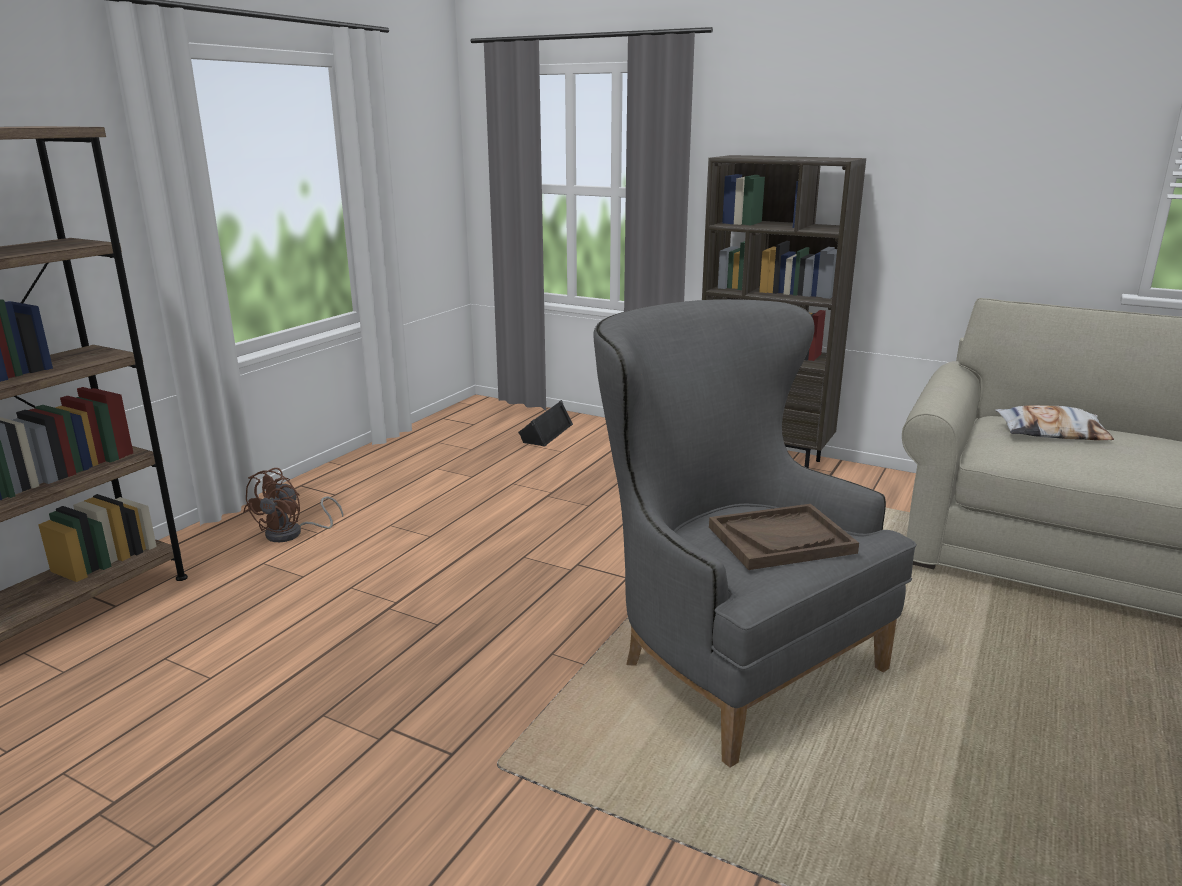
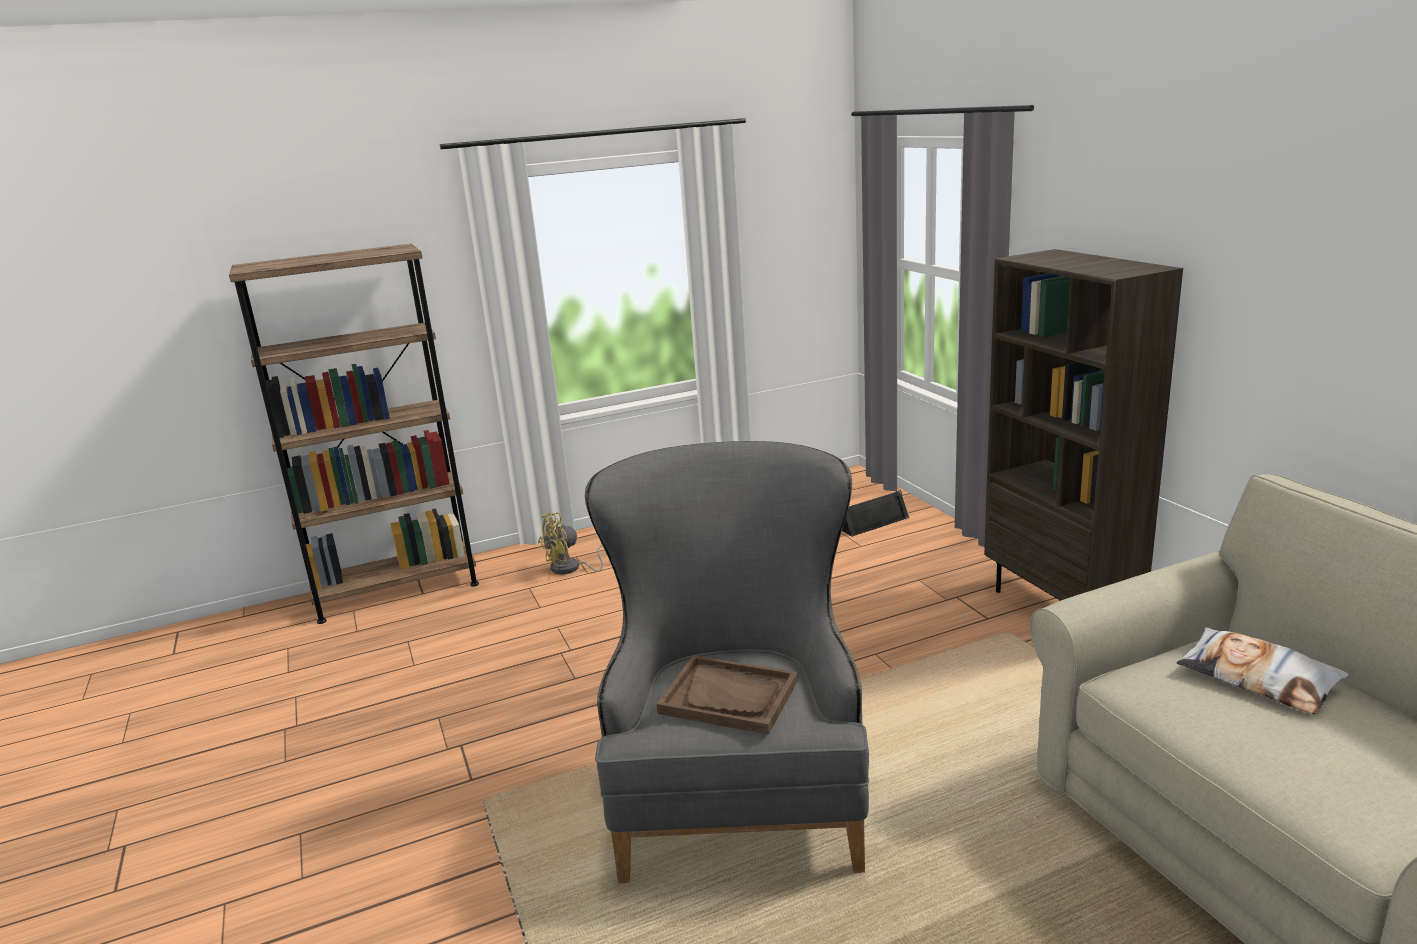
camera: 40 degrees right, 0 degrees up
brown fan [244,468,343,542] -> yellow fan [538,513,603,575]

